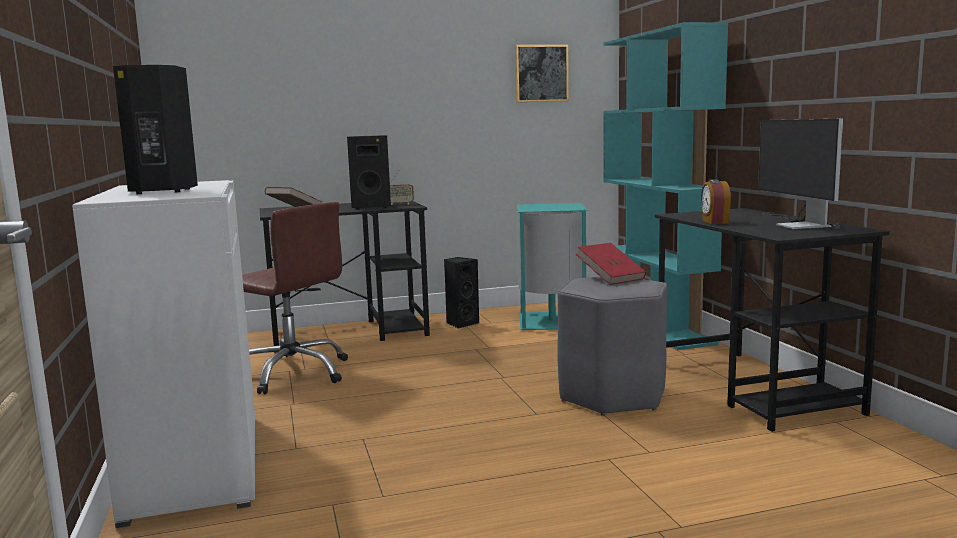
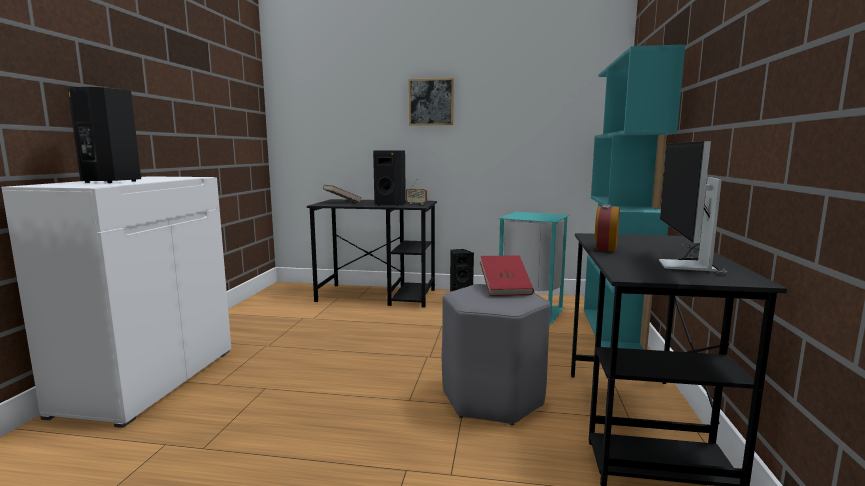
camera: 25 degrees right, 0 degrees up
brown office chair [242,202,348,394] -> none
picture [515,45,569,102] -> picture moved to [409,78,454,125]

